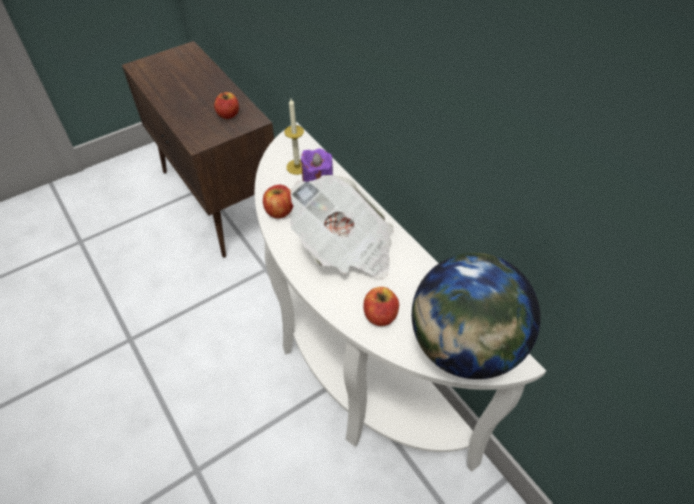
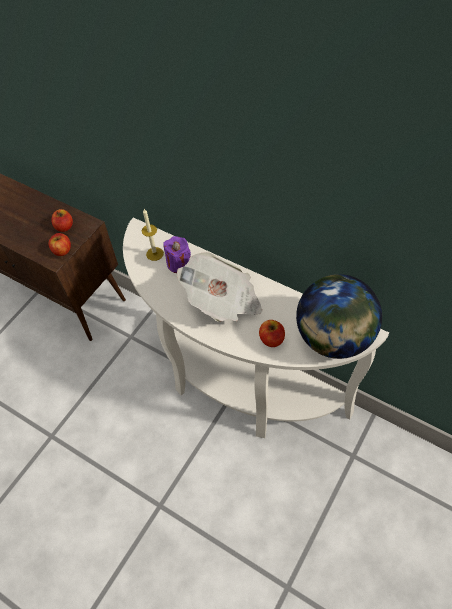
camera: 20 degrees left, 5 degrees up
apple [263,185,293,218] -> apple moved to [49,233,71,256]

